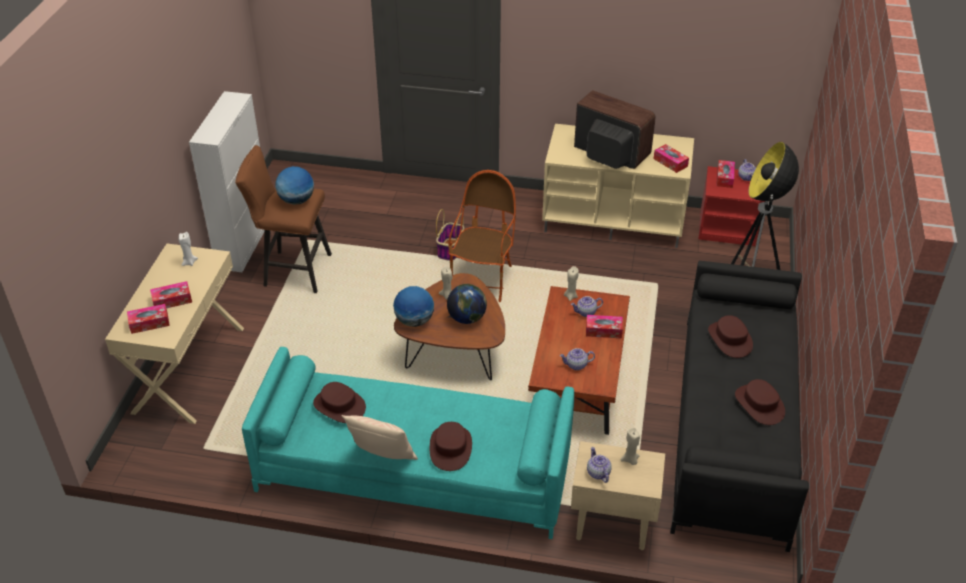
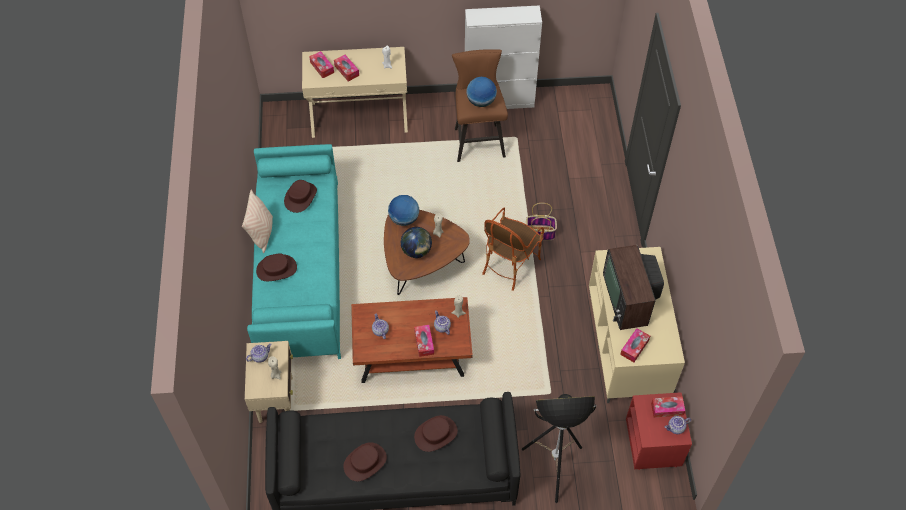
camera: 75 degrees right, 15 degrees up
armchair [448,170,516,302] -> armchair turned 120 degrees clockwise [482,208,544,291]
television [574,90,656,169] -> television turned 150 degrees clockwise [603,245,664,330]

